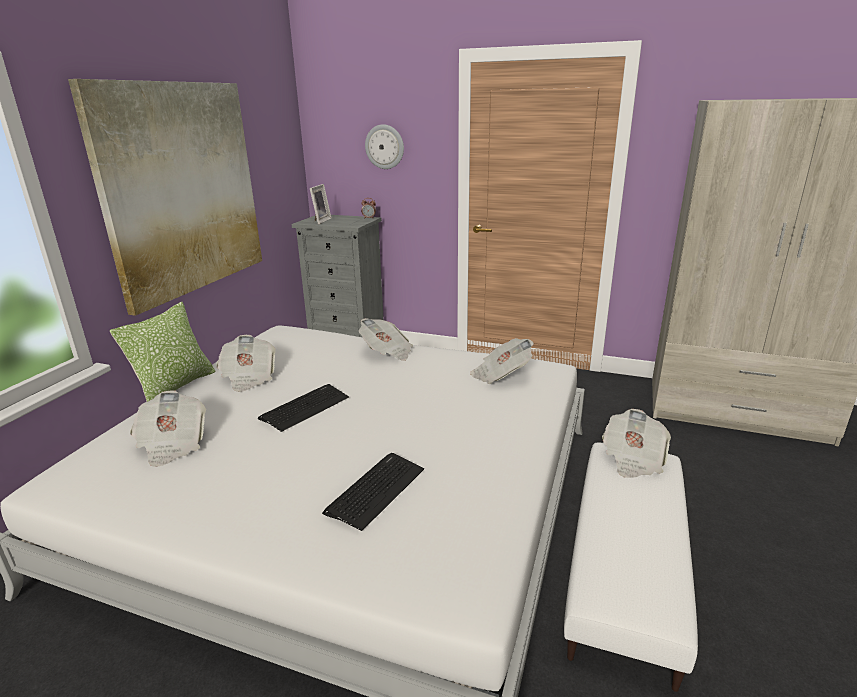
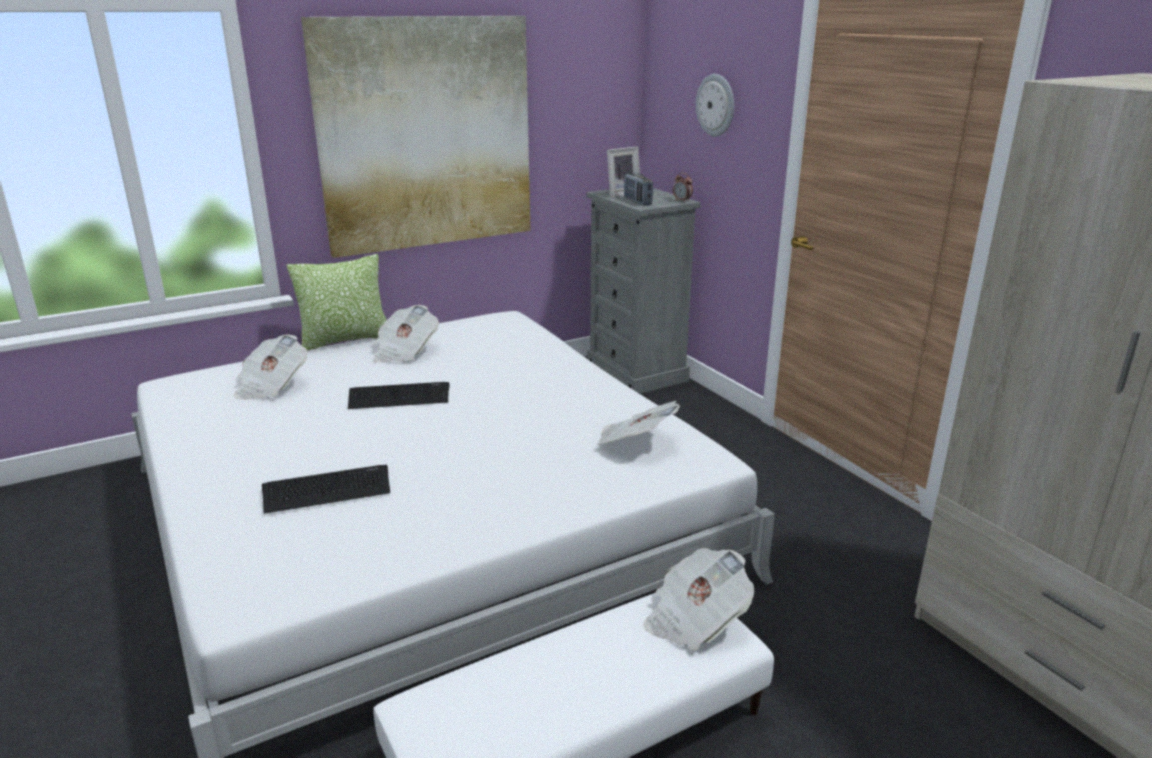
camera: 40 degrees right, 0 degrees up
newspaper [359,318,413,361] -> none
none -> radio [624,173,653,205]

